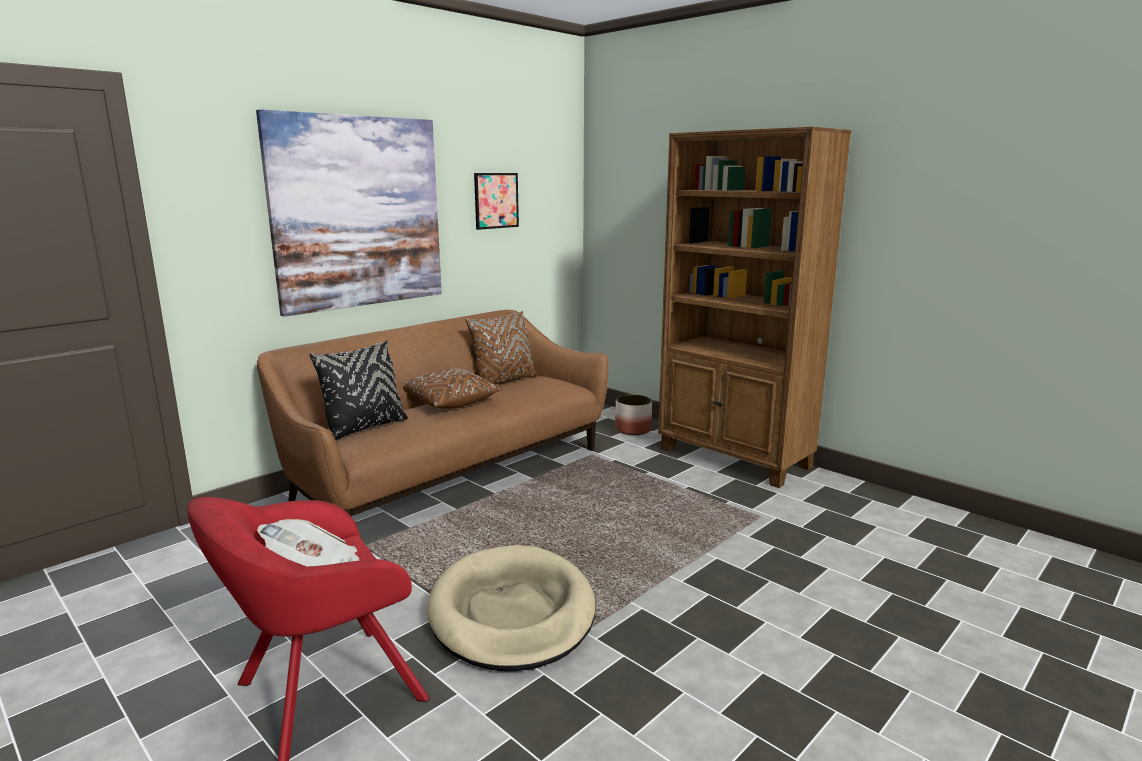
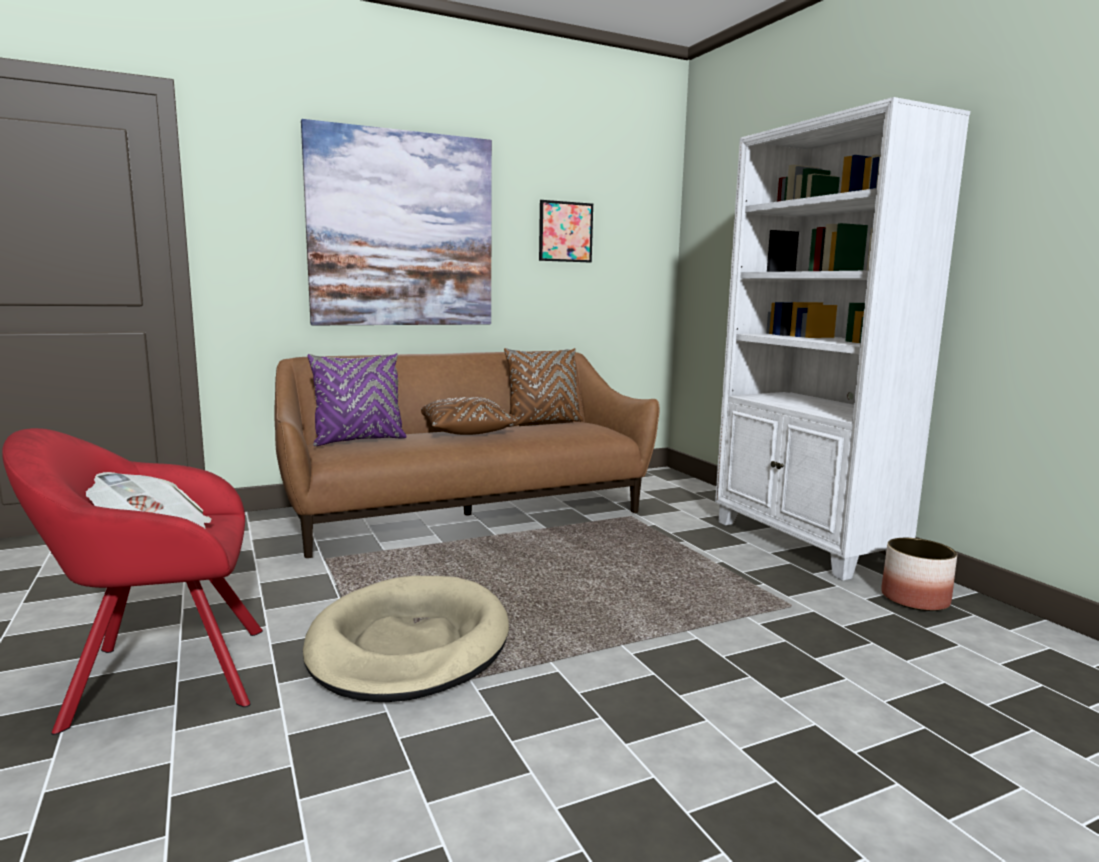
camera: 20 degrees right, 5 degrees down
black pillow [309,340,408,440] -> purple pillow [308,353,407,446]
planter [615,395,652,435] -> planter moved to [881,538,957,611]
brown bookcase [658,127,851,488] -> white bookcase [715,97,970,581]

